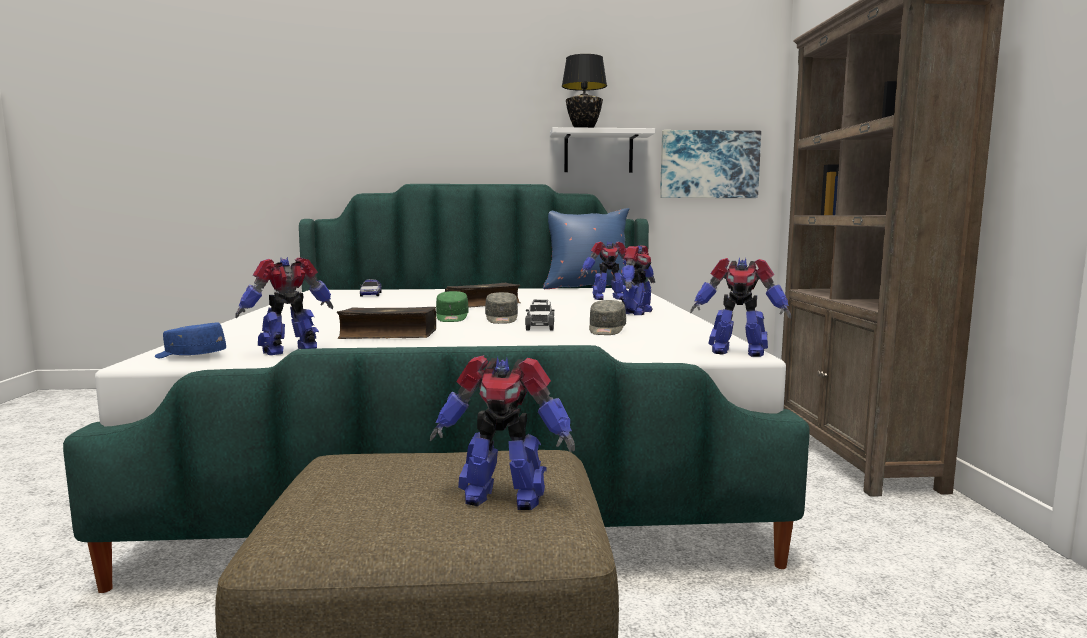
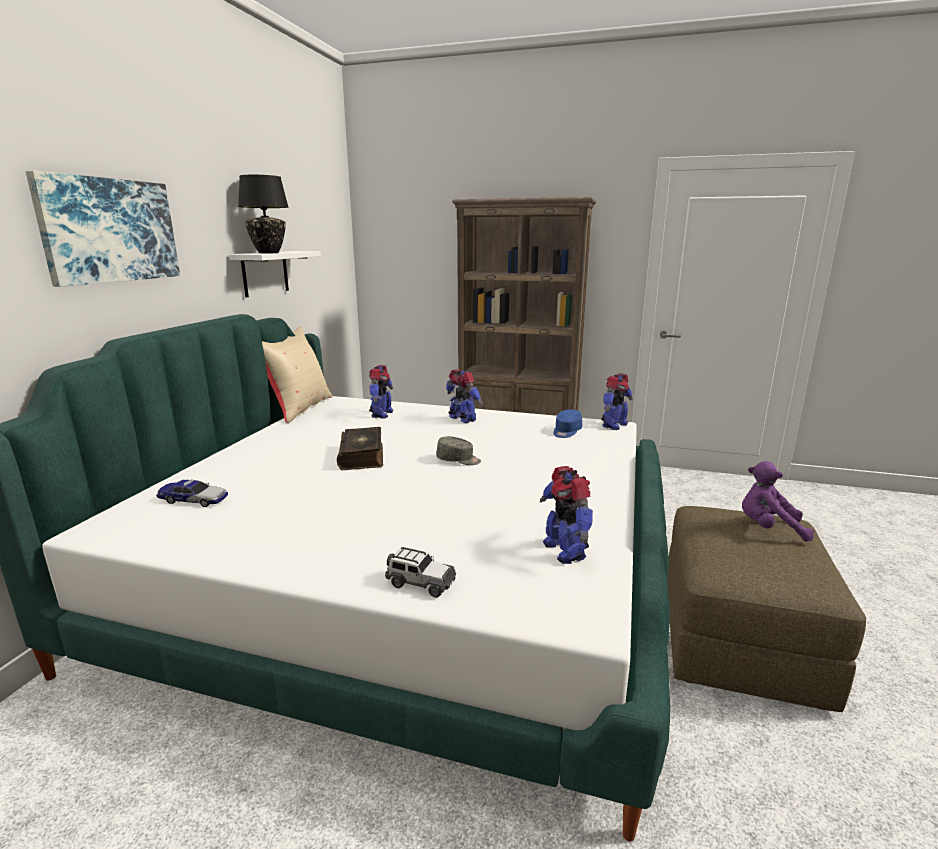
camera: 70 degrees left, 10 degrees up
blue cap [155,323,226,358] -> blue cap moved to [554,409,582,438]
book [337,307,436,339] -> none
toy robot [430,355,575,510] -> purple plush toy [742,461,814,542]
green cap [436,291,469,322] -> none
toy car [525,299,555,331] -> toy car moved to [385,547,456,598]
blue pillow [543,208,629,289] -> beige pillow [262,326,332,423]
grey cap [589,300,626,335] -> none
picture [660,130,761,198] -> picture moved to [25,170,180,287]

